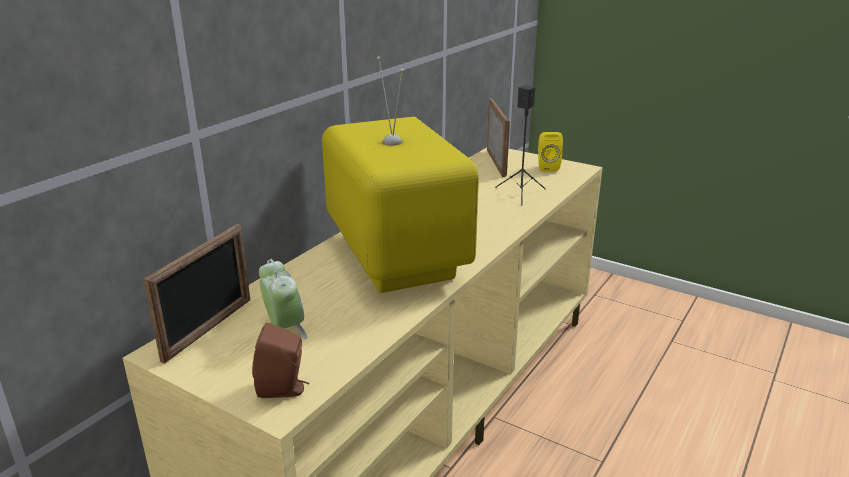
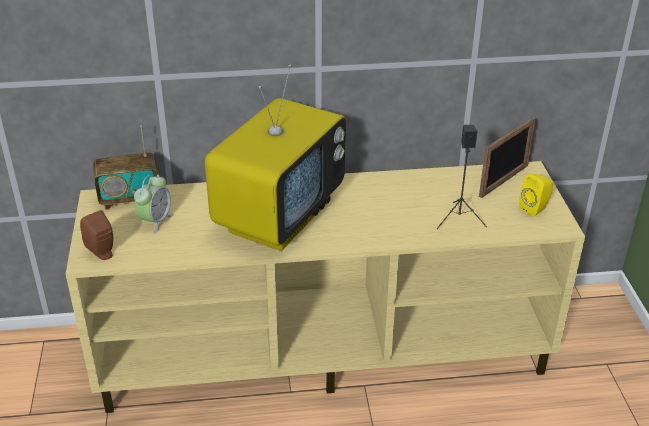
camera: 50 degrees right, 10 degrees up
picture frame [143,224,250,364] -> radio [93,125,157,210]

